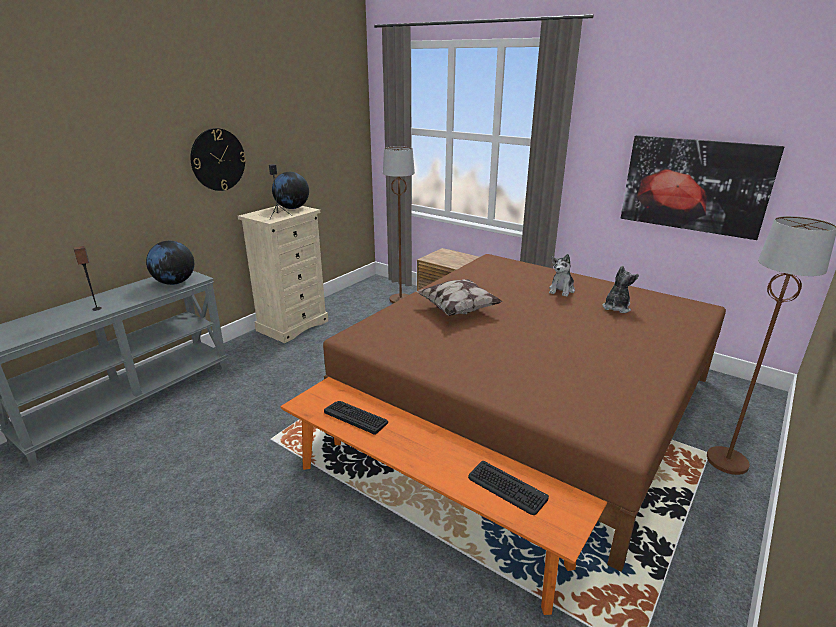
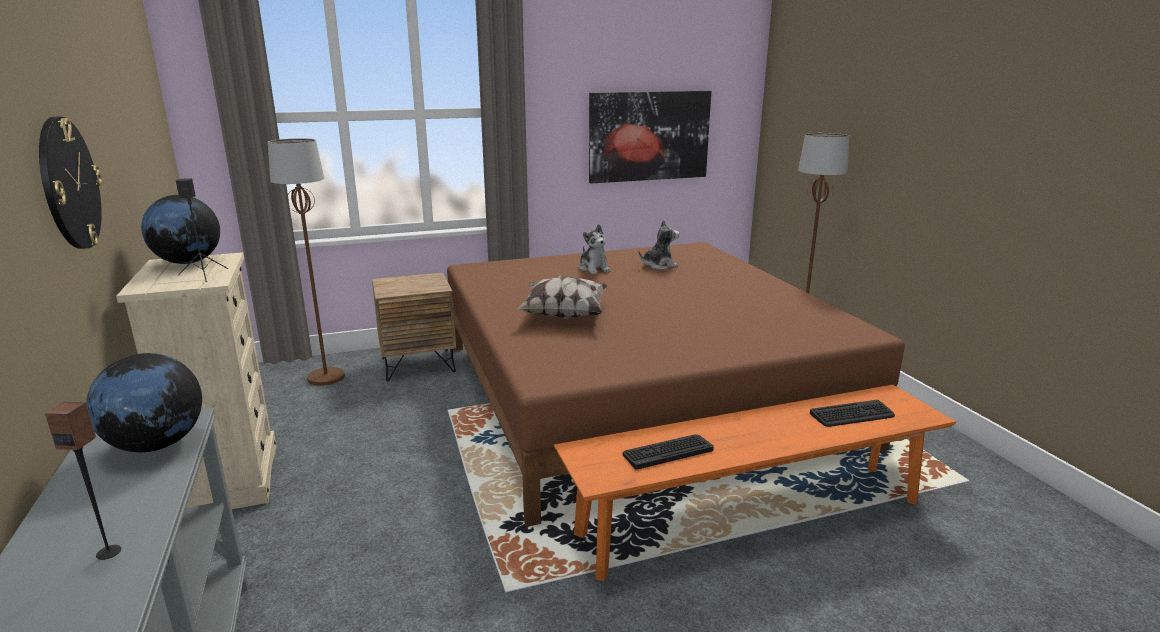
camera: 55 degrees left, 5 degrees down
plush toy [603,266,639,313] -> plush toy turned 90 degrees clockwise [638,220,679,270]

